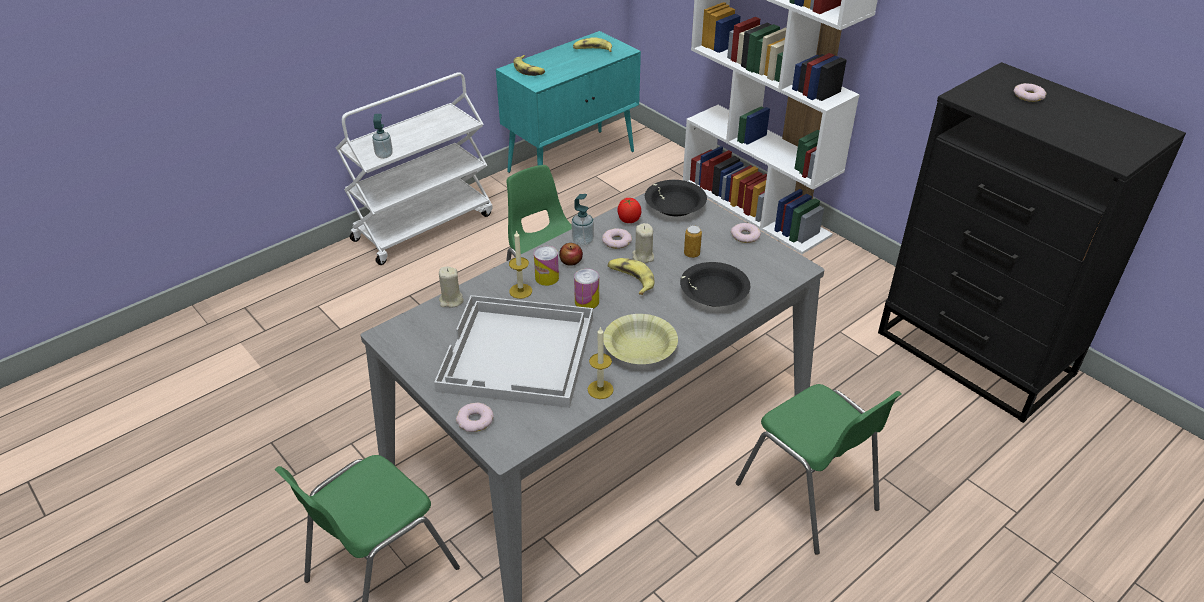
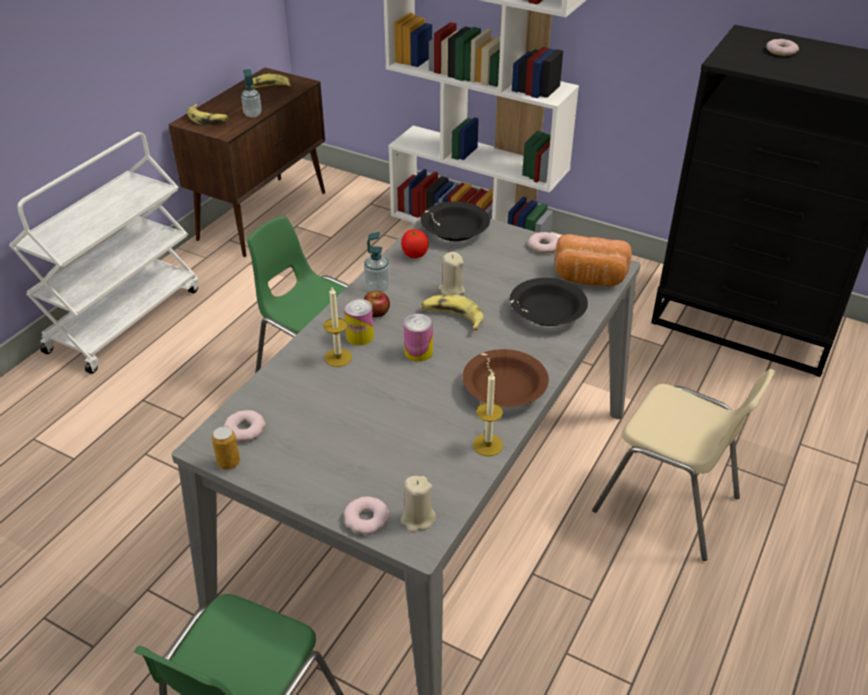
camera: 20 degrees left, 0 degrees up
soap dispenser [372,114,393,159] -> soap dispenser moved to [241,69,261,117]
white tray [434,295,593,408] -> none
beige candle [439,267,464,308] -> beige candle moved to [401,476,436,533]
turquoise cabinet [496,31,641,173] -> brown cabinet [168,68,325,257]
donut [602,228,632,249] -> donut moved to [223,410,266,442]
yellow bowl [603,314,678,364] -> brown bowl [463,349,549,407]
can [684,225,702,258] -> can moved to [212,426,240,470]
green chair [736,384,902,555] -> beige chair [592,369,775,561]
none -> bread [555,234,632,286]

